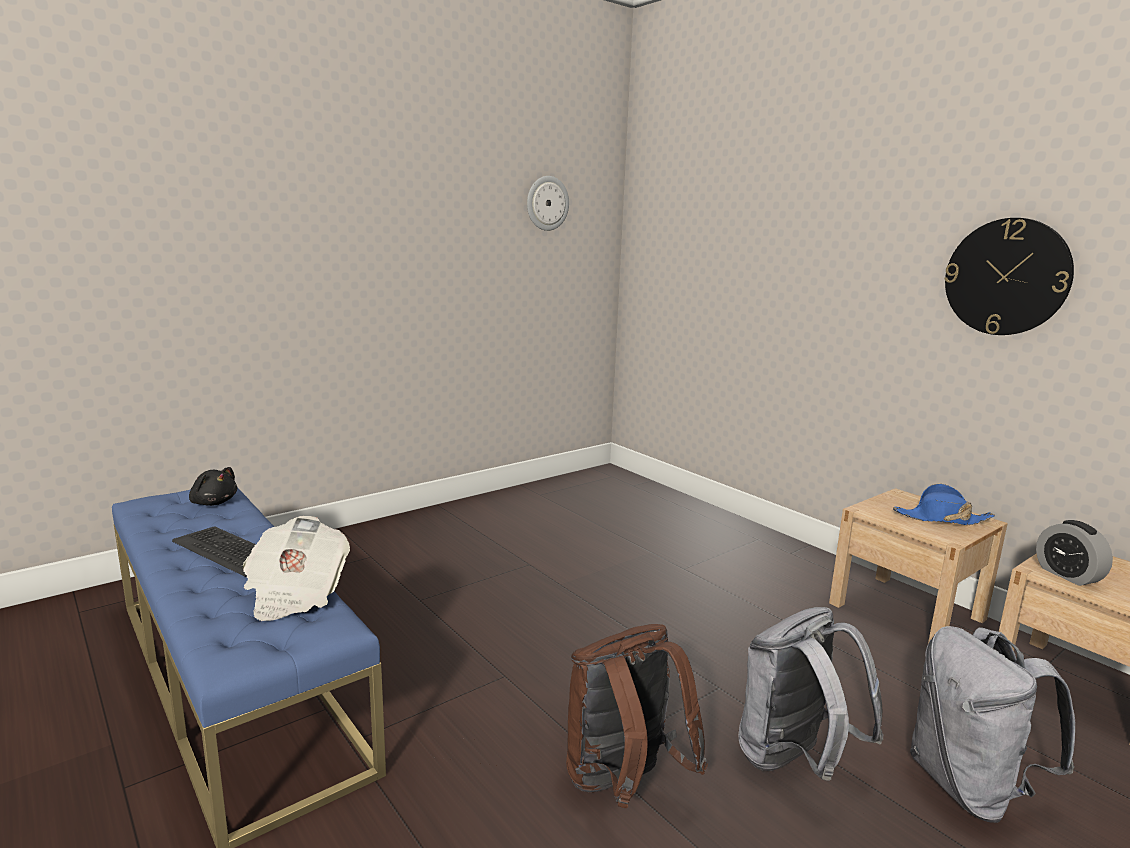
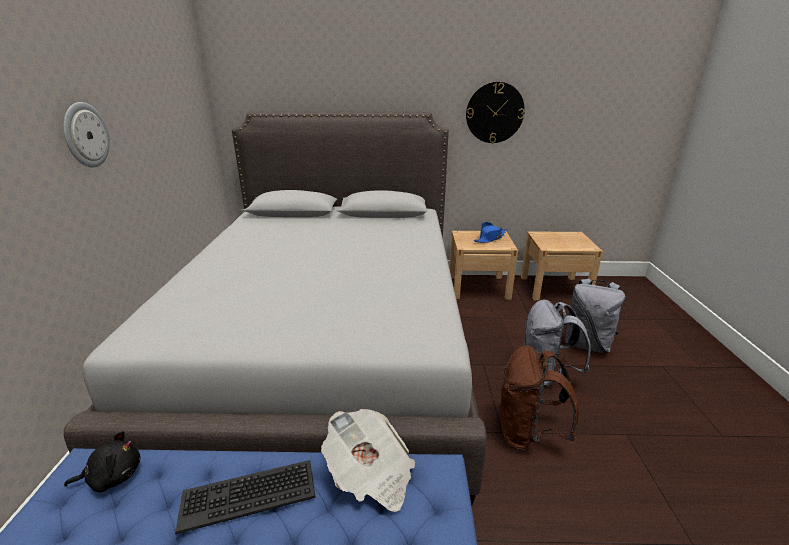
camera: 50 degrees left, 10 degrees up
wall clock [527,176,569,231] -> wall clock moved to [63,102,110,168]
alarm clock [1036,520,1113,586] -> none
none -> grey bed [64,111,487,506]

